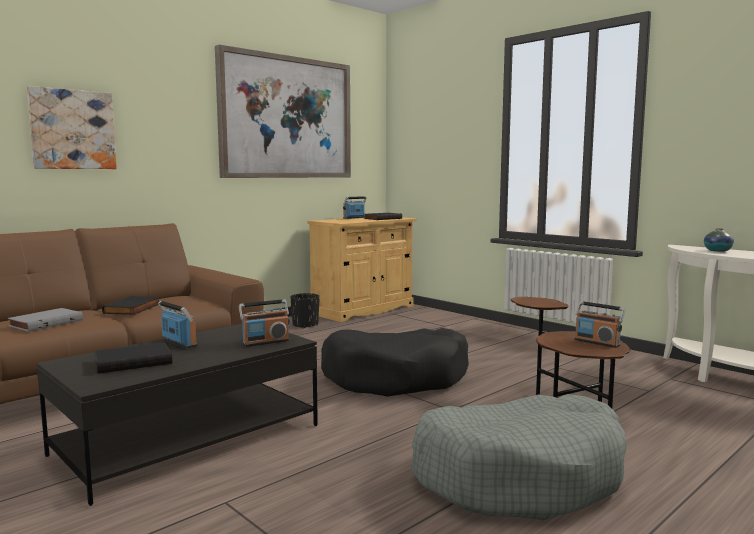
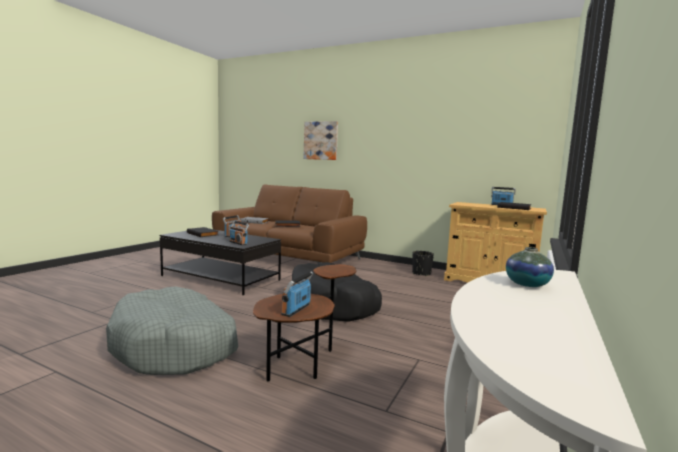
camera: 70 degrees right, 0 degrees up
picture [215,45,351,178] -> none

